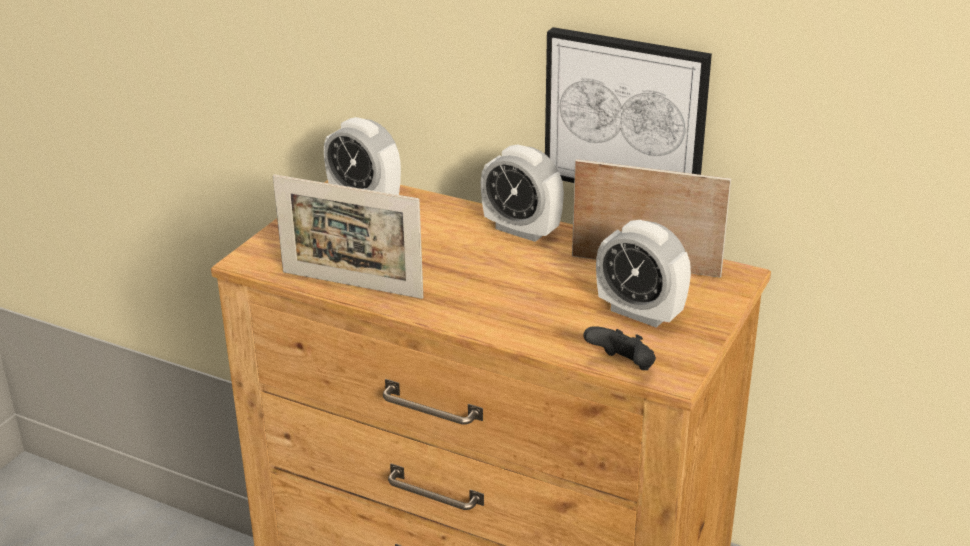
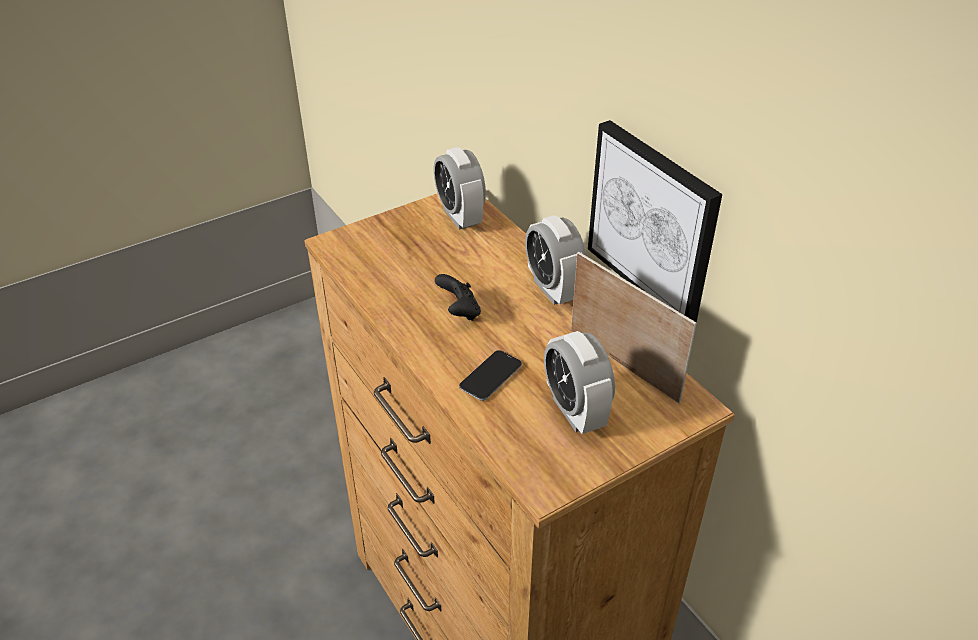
camera: 30 degrees right, 10 degrees up
picture frame [273,174,423,299] -> none
black game controller [583,326,656,370] -> black game controller moved to [435,274,481,321]
none -> phone [459,350,522,401]

